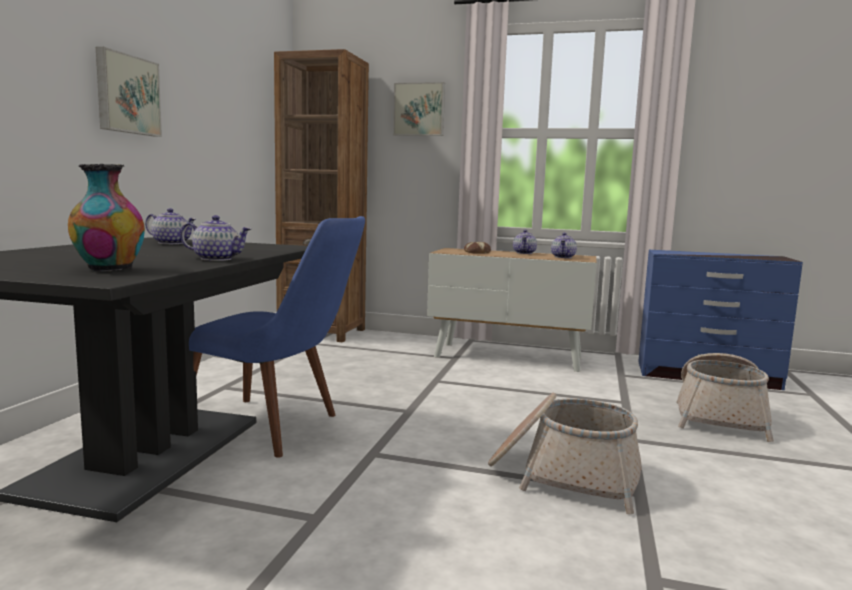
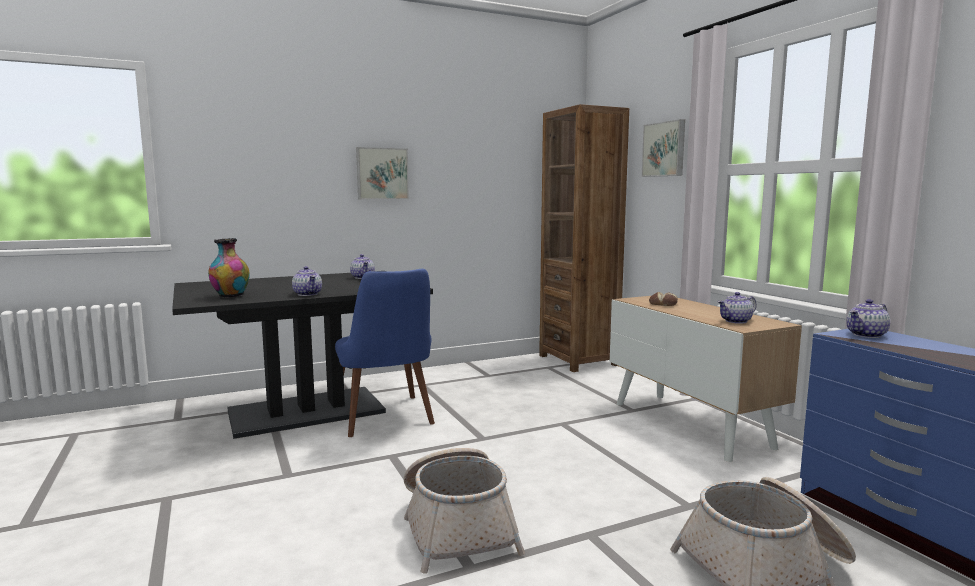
camera: 50 degrees right, 0 degrees up
teapot [513,230,537,254] -> teapot moved to [846,299,890,338]

